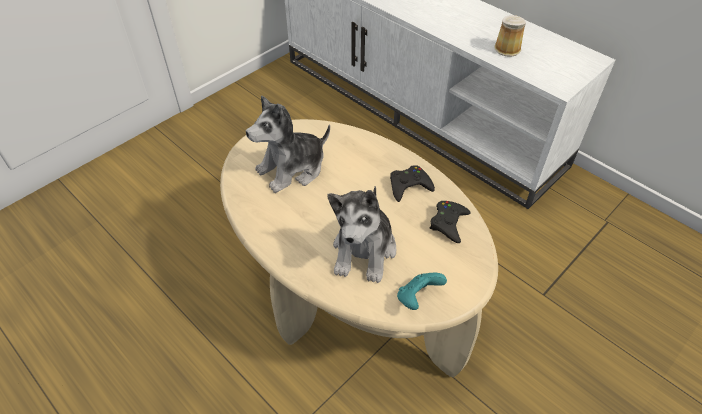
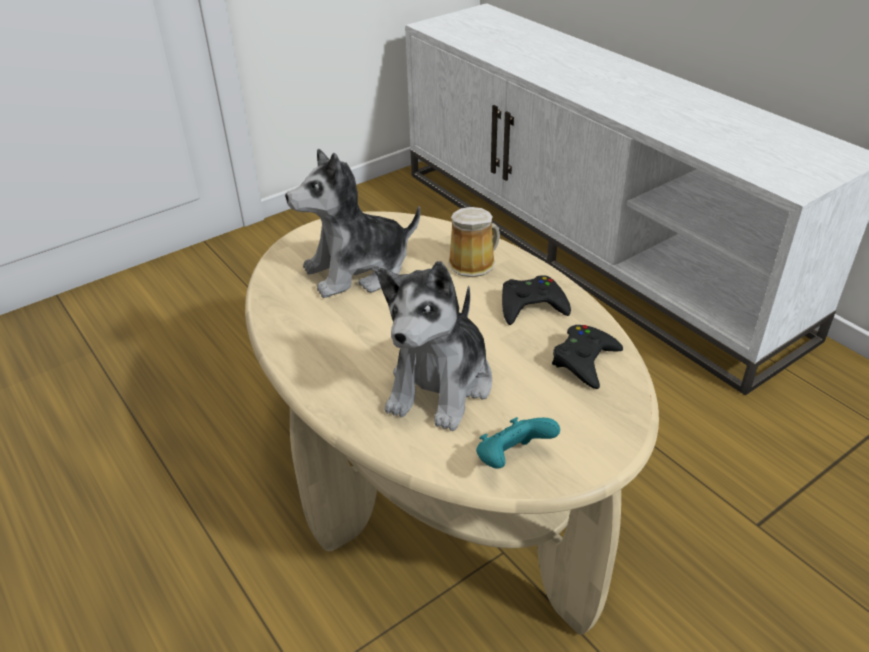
camera: 10 degrees right, 10 degrees down
mug [494,15,526,57] -> mug moved to [448,207,500,277]

